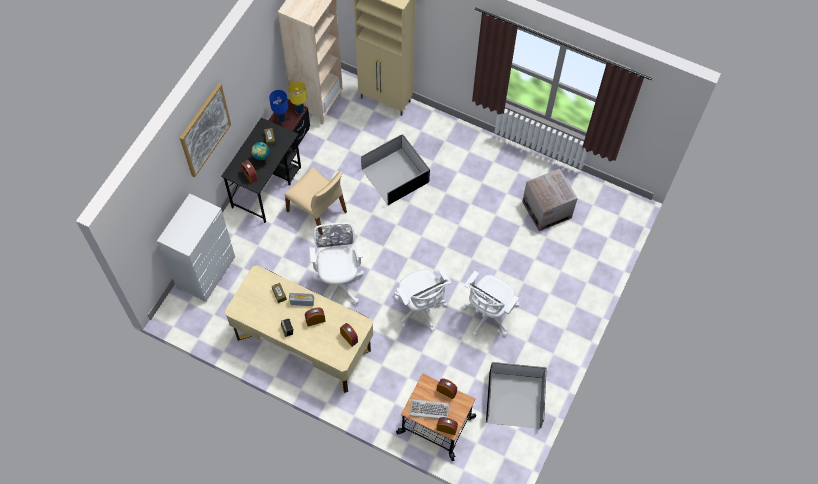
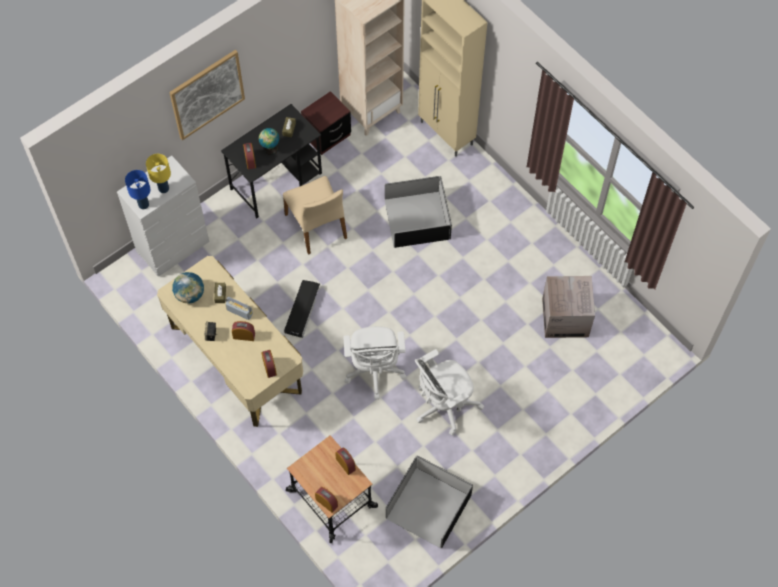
camera: 25 degrees right, 0 degrees up
blue table lamp [269,90,289,123] -> blue table lamp moved to [125,170,150,209]
yellow table lamp [288,81,307,114] -> yellow table lamp moved to [146,154,171,193]
white office chair [309,222,365,304] -> black storage box [284,280,320,338]
keyboard [410,399,449,419] -> none
none -> globe [172,272,204,304]

